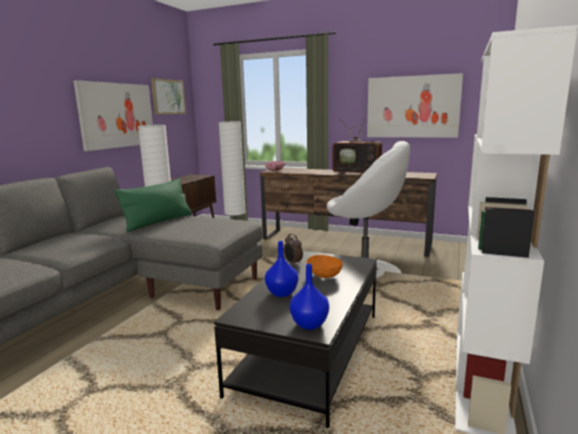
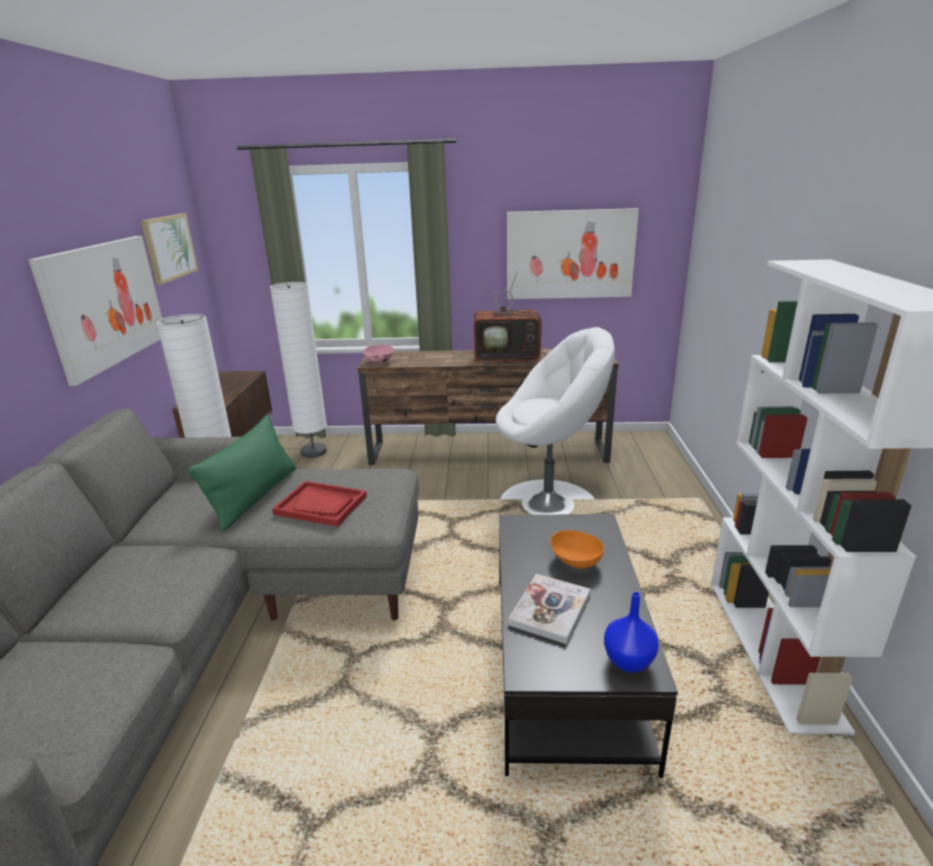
camera: 20 degrees left, 10 degrees up
blue vase [265,241,299,297] -> book [508,574,591,644]
alarm clock [284,234,303,266] -> none
none -> red tray [272,481,367,527]

